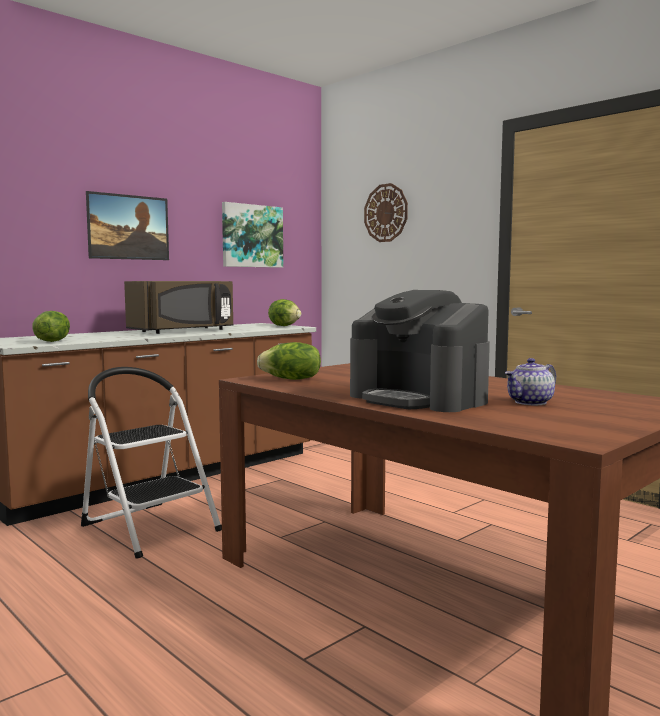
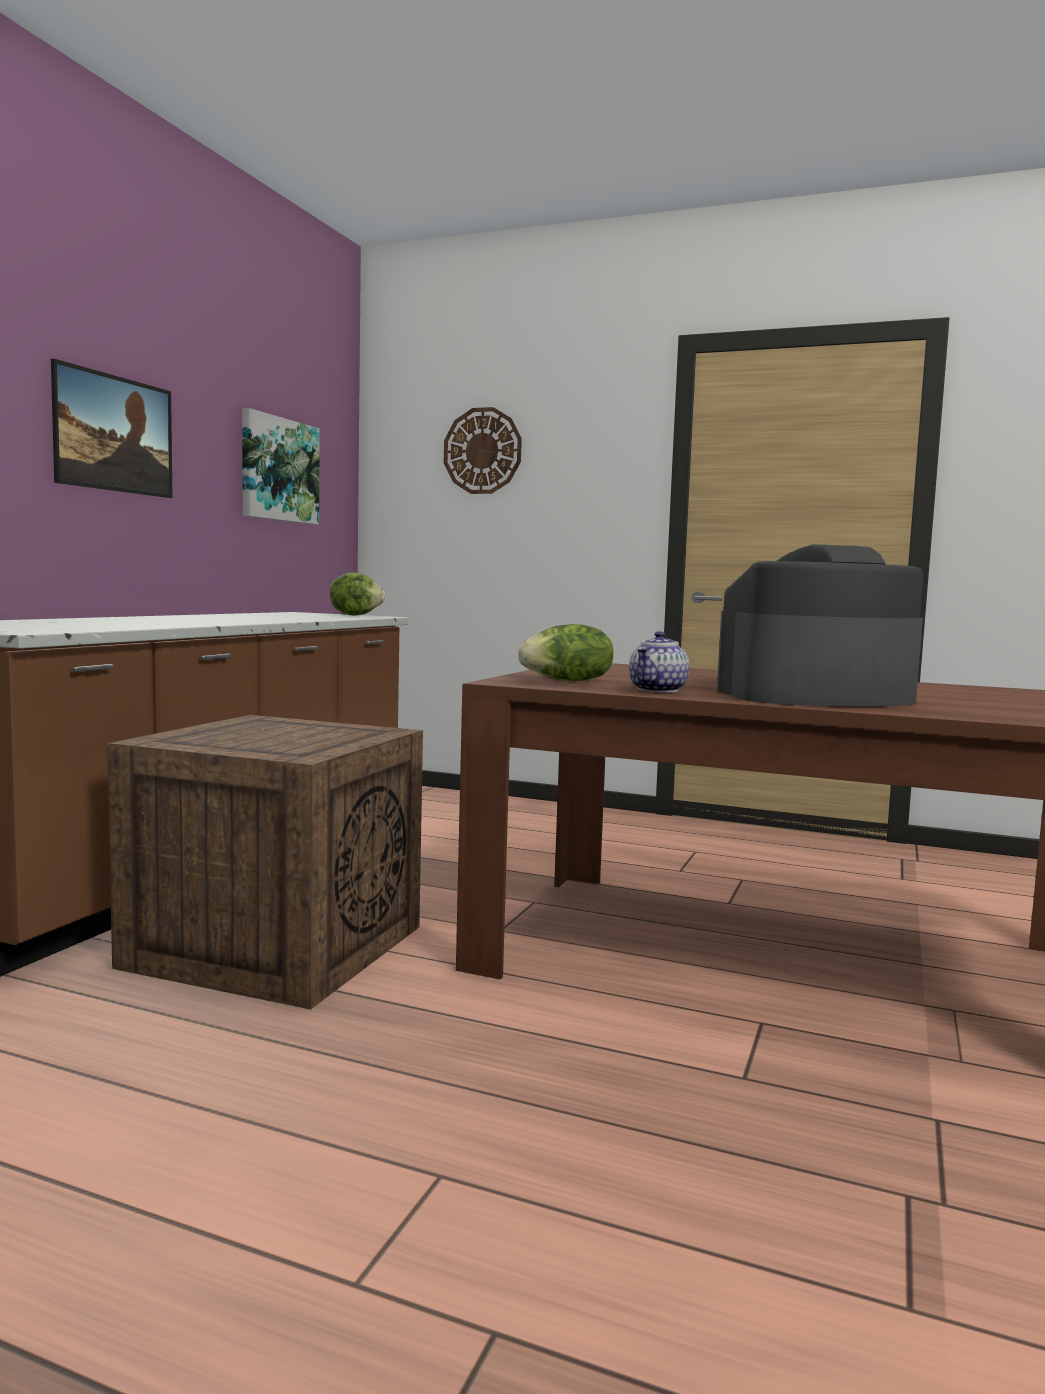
camera: 25 degrees left, 0 degrees up
lettuce [32,311,70,342] -> none
step ladder [81,367,222,559] -> crate [107,715,423,1010]
brown microwave [124,281,233,334] -> none
coffee machine [350,290,490,412] -> coffee machine turned 150 degrees clockwise [717,544,923,707]
teapot [505,358,556,405] -> teapot moved to [629,631,689,692]

